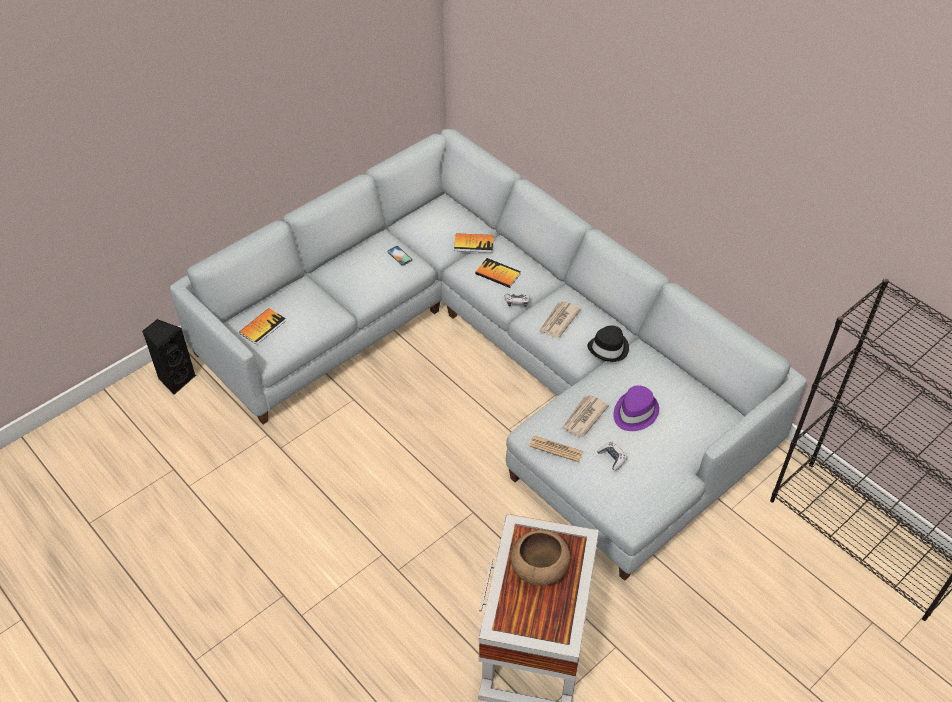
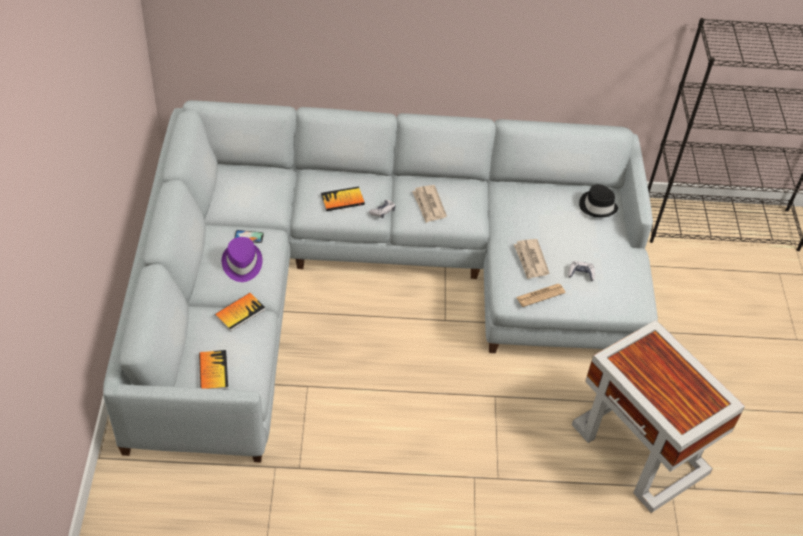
camera: 50 degrees left, 0 degrees up
black speaker [142,319,196,395] -> none
book [454,233,494,253] -> book moved to [215,293,265,332]
brown bowl [511,530,570,586] -> none
black hat [587,325,629,362] -> black hat moved to [579,184,618,218]
purple hat [613,385,659,431] -> purple hat moved to [222,237,263,282]

